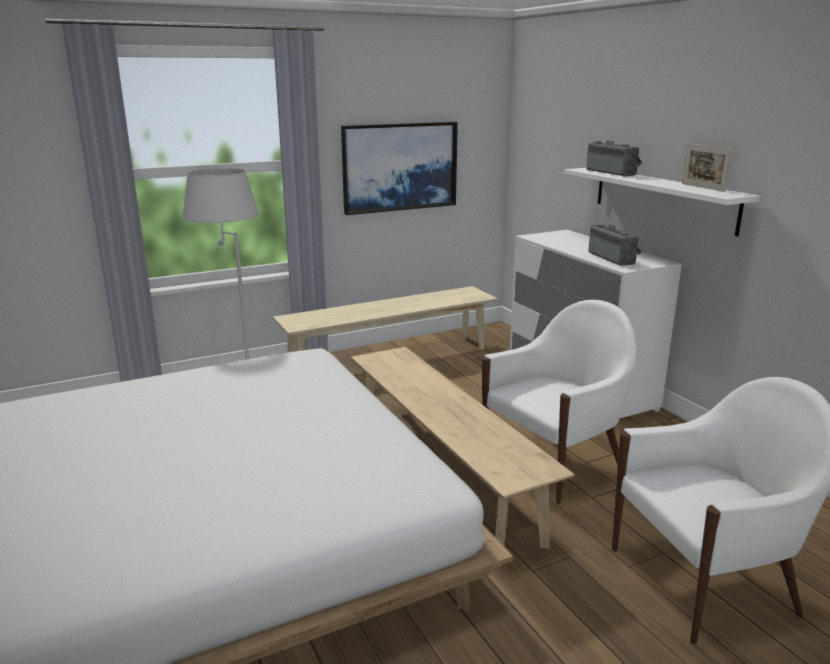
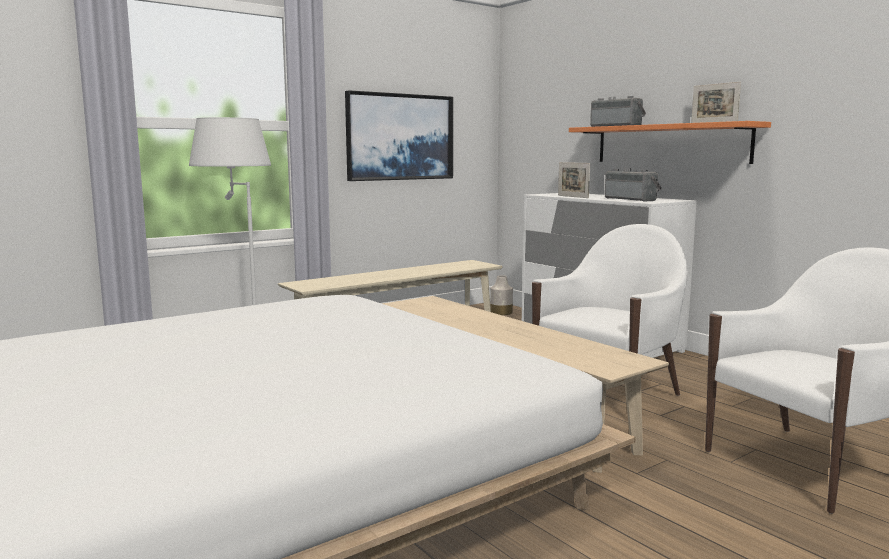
camera: 10 degrees left, 10 degrees down
white shelf [564,168,760,236] -> orange shelf [569,121,771,164]
none -> beige vase [490,275,513,315]
none -> picture frame [558,162,590,198]

